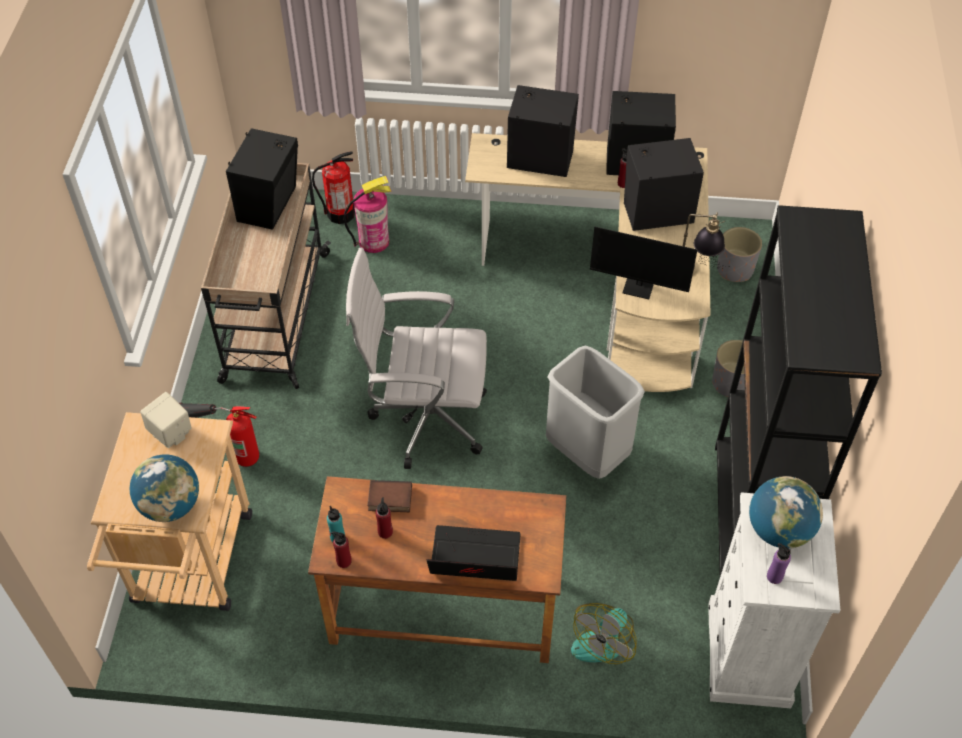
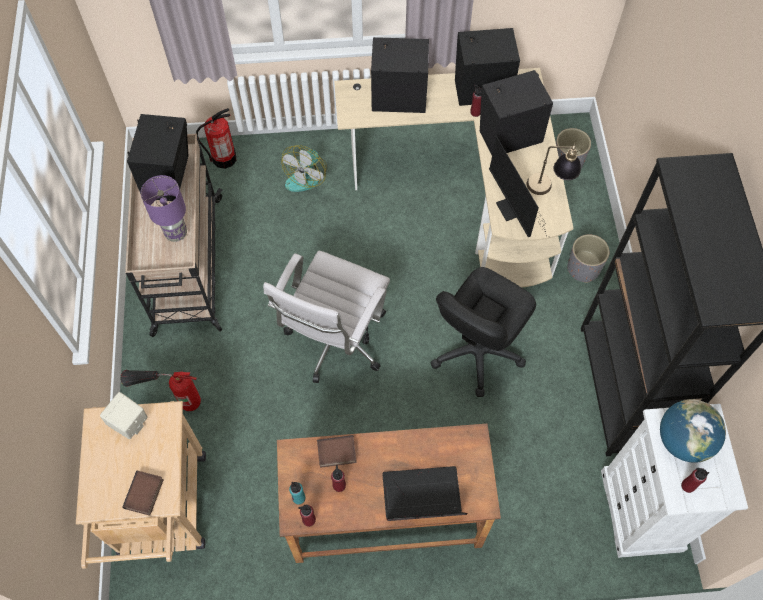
camera: 10 degrees left, 10 degrees up
globe [130,454,199,522] -> book [122,471,164,516]
fire extinguisher [344,176,392,253] -> none
white office chair [346,248,487,469] -> white office chair turned 60 degrees counterclockwise [263,251,390,383]
grey trash can [546,345,645,479] -> black office chair [431,267,536,397]
fan [571,603,637,664] -> fan moved to [281,145,327,192]
monitor [590,227,729,299] -> monitor turned 60 degrees clockwise [489,137,550,239]
purple bottle [767,543,791,584] -> red bottle [681,468,709,493]
none -> purple table lamp [141,175,187,242]

